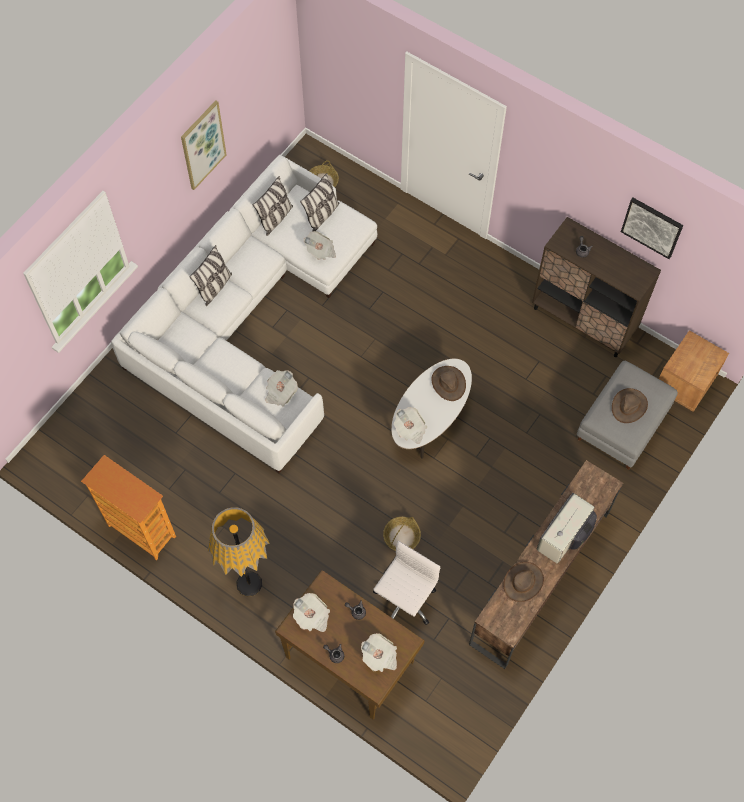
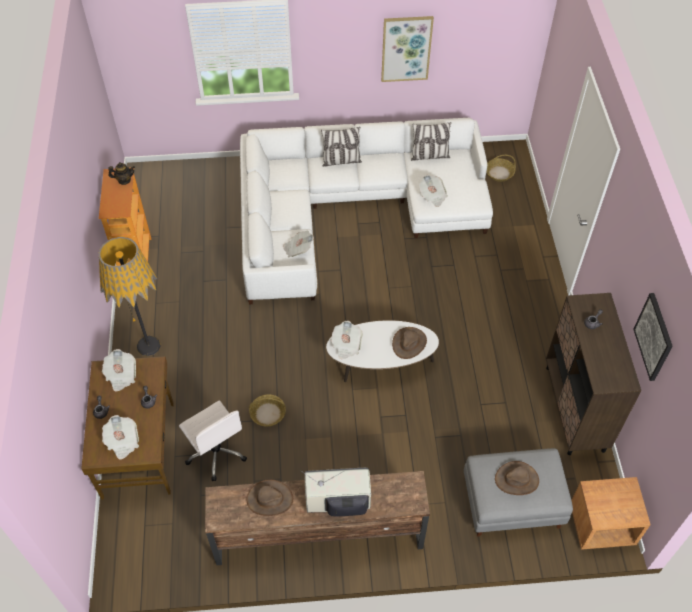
camera: 50 degrees right, 10 degrees down
pillow [300,173,339,231] -> none
white office chair [373,541,440,625] -> white office chair turned 60 degrees clockwise [179,400,247,481]
none -> teapot [108,162,135,185]

